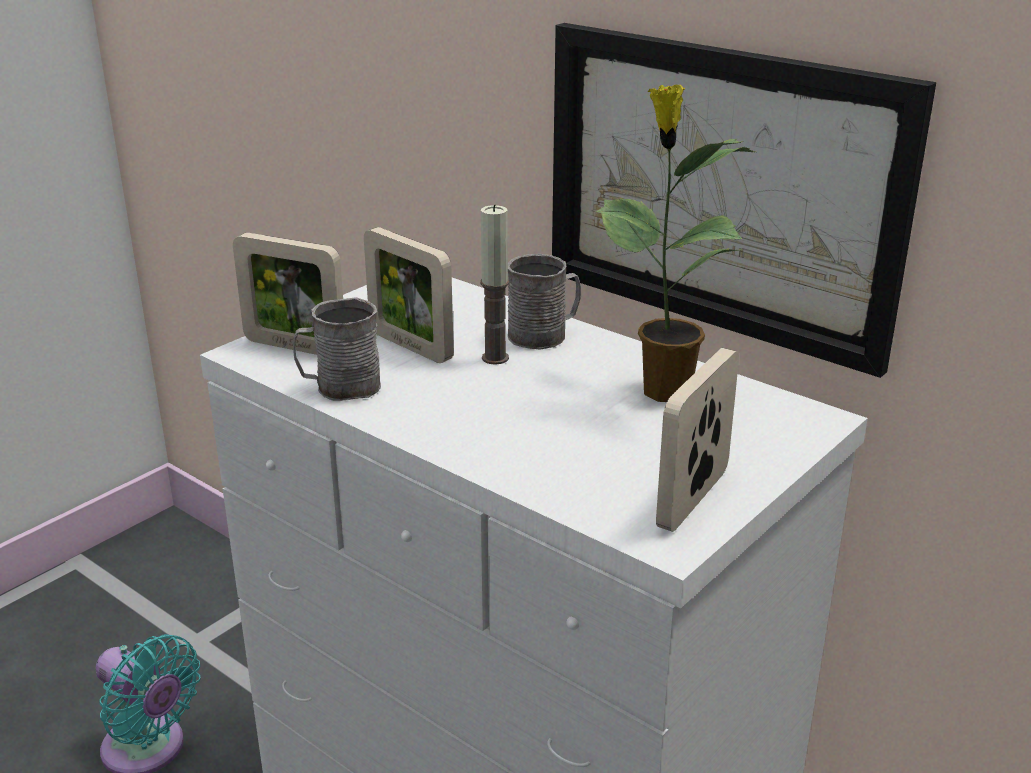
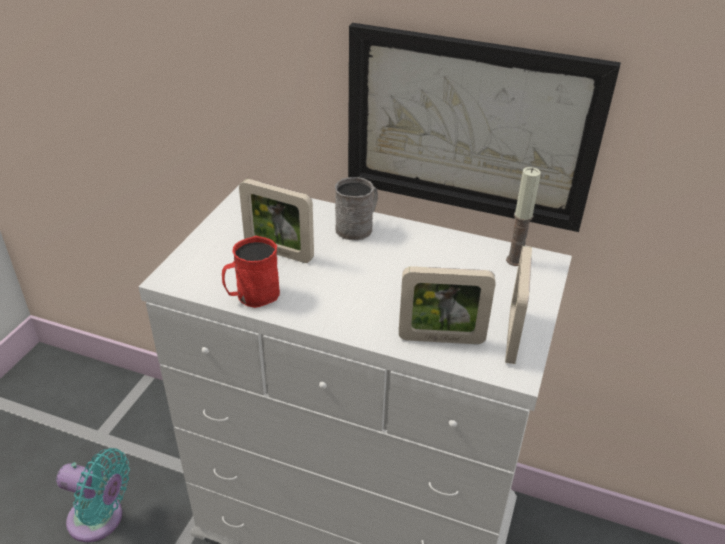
camera: 20 degrees left, 10 degrees up
picture frame [233,233,343,355] -> picture frame moved to [399,266,496,344]
grey mug [293,297,381,401] -> red mug [222,236,280,308]
candle [480,204,509,365] -> candle moved to [506,167,541,266]
potted plant [595,85,755,402] -> none

